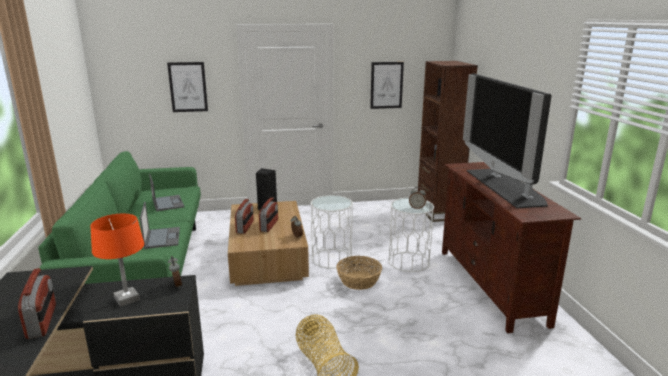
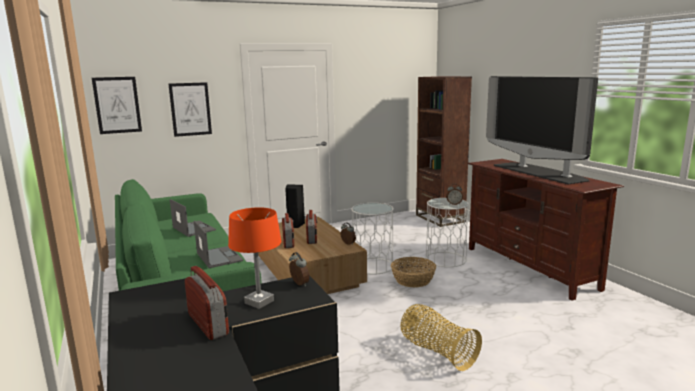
camera: 15 degrees left, 5 degrees down
picture [370,62,404,109] -> picture moved to [92,77,142,134]

